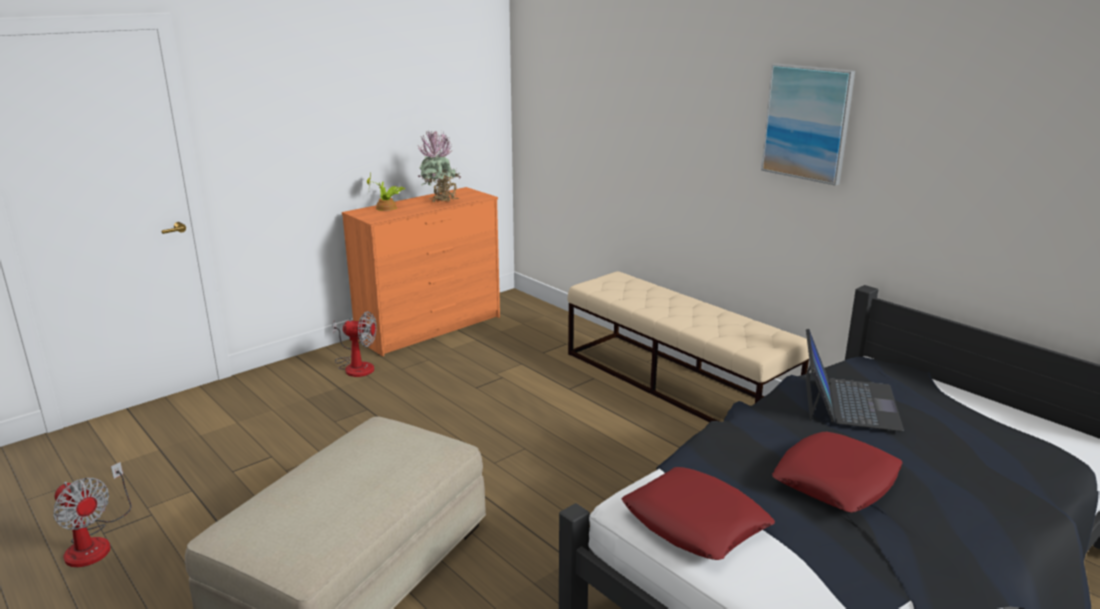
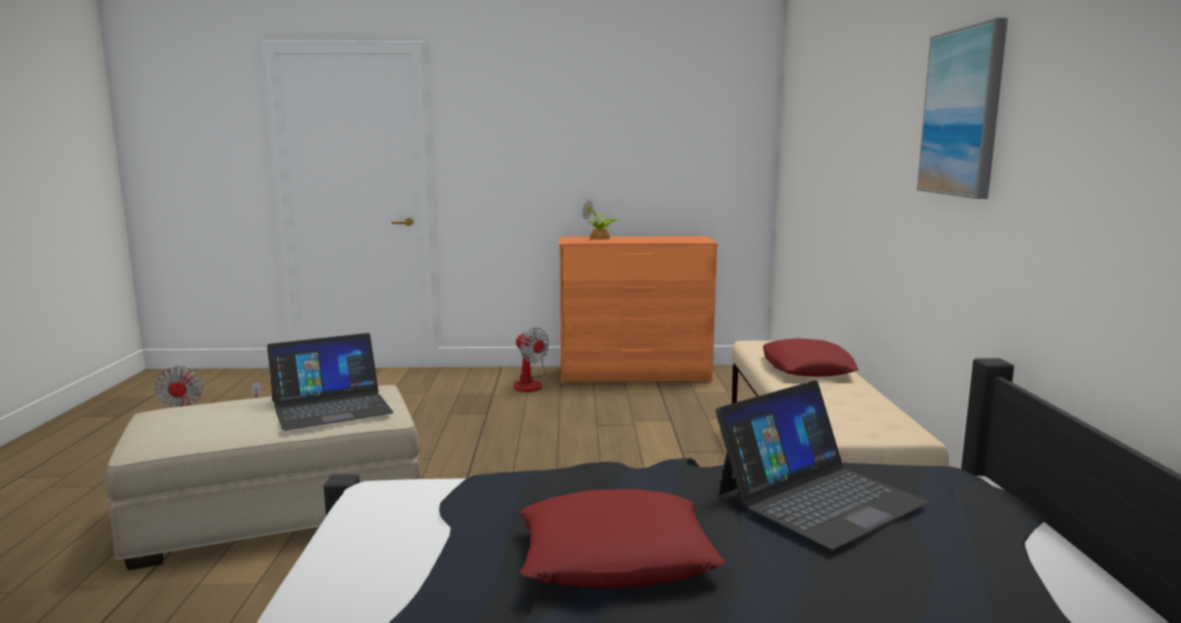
camera: 40 degrees right, 10 degrees down
potted plant [417,130,461,202] -> none
red pillow [621,467,775,560] -> red pillow moved to [763,338,858,377]
none -> laptop [267,333,394,430]

